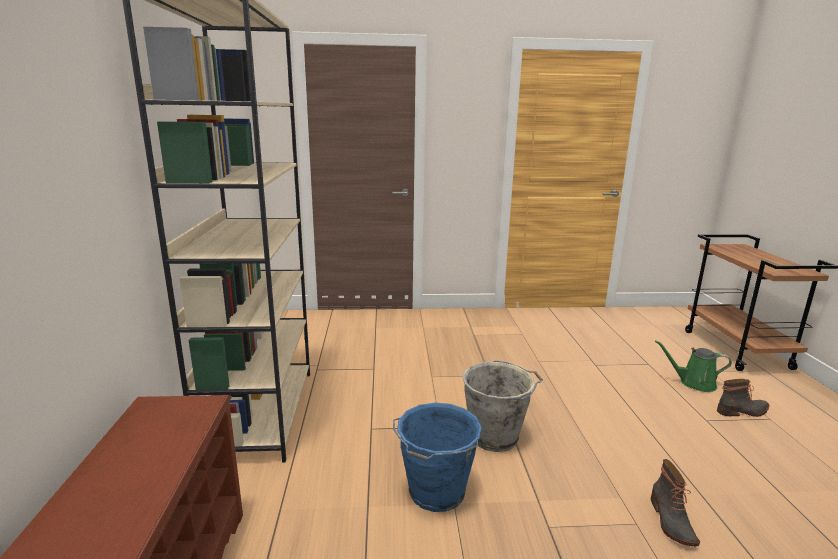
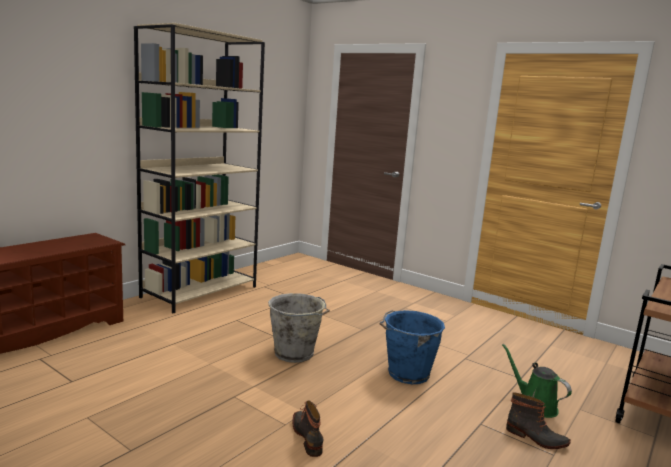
camera: 40 degrees right, 5 degrees down
blue bucket [393,403,482,512] -> blue bucket moved to [379,310,445,384]
boot [651,459,700,546] -> boot turned 120 degrees clockwise [292,401,323,457]

